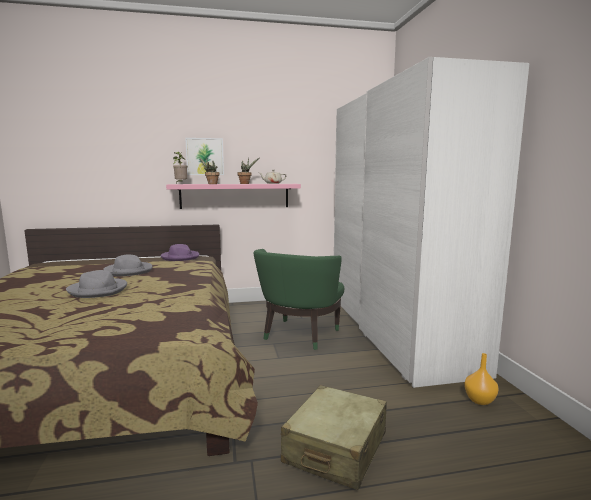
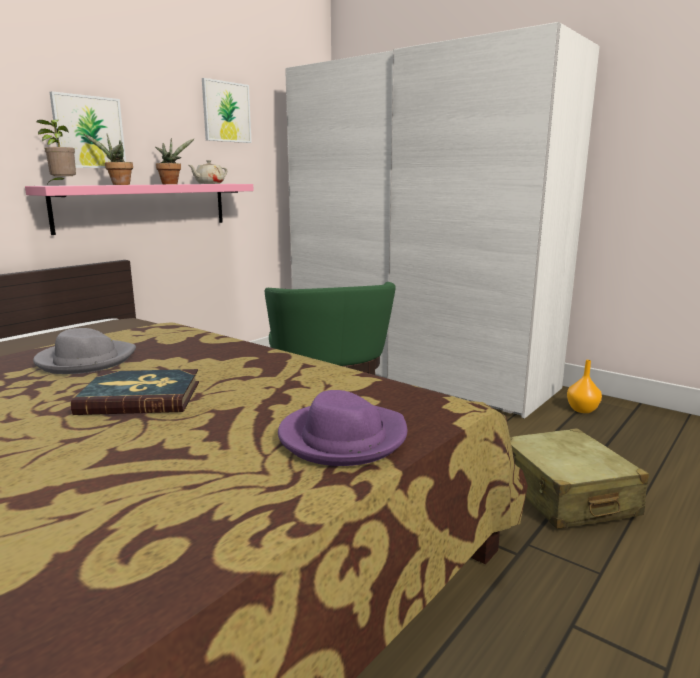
camera: 40 degrees left, 5 degrees up
grey hat [66,270,127,298] -> book [71,369,199,415]
purple hat [161,244,199,261] -> purple hat moved to [278,390,407,466]
none -> picture [202,78,252,143]

